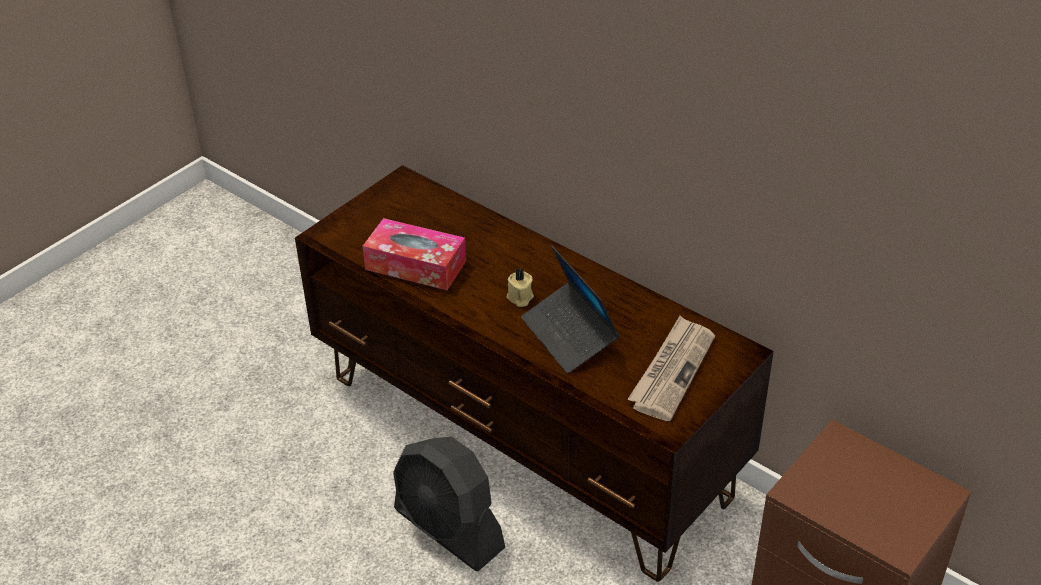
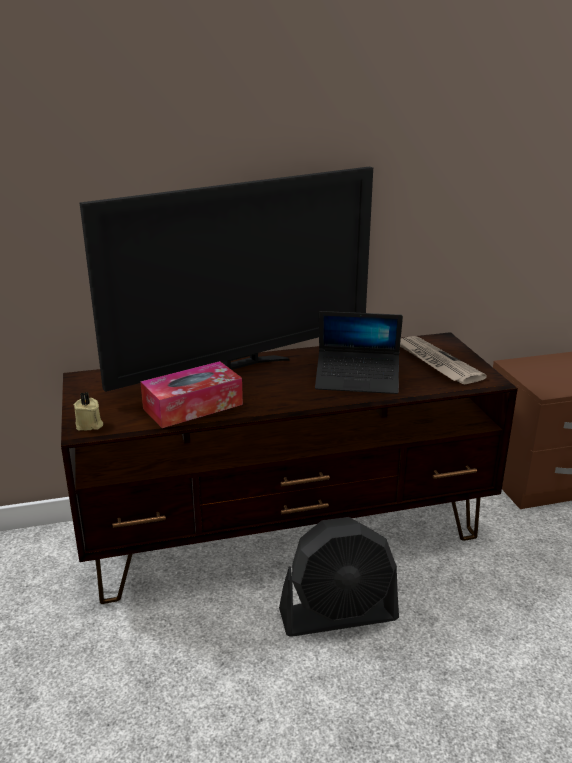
camera: 55 degrees left, 15 degrees down
beige candle [507,268,534,307] -> beige candle moved to [74,392,103,431]
none -> television [79,167,373,392]

